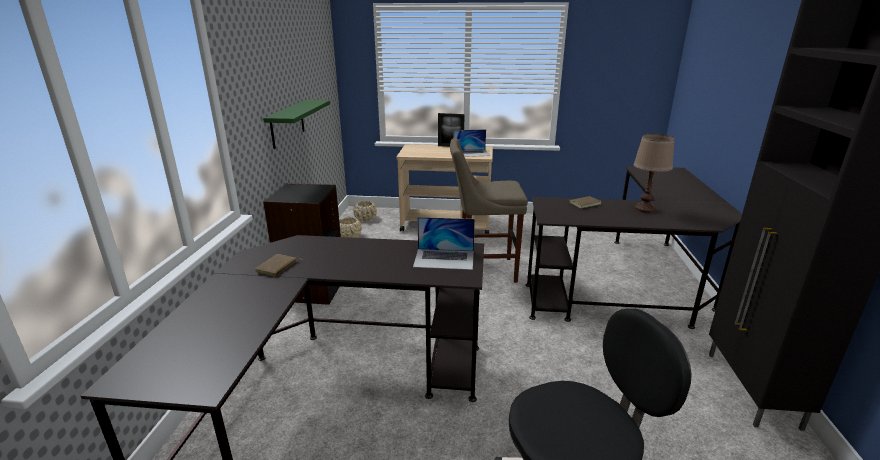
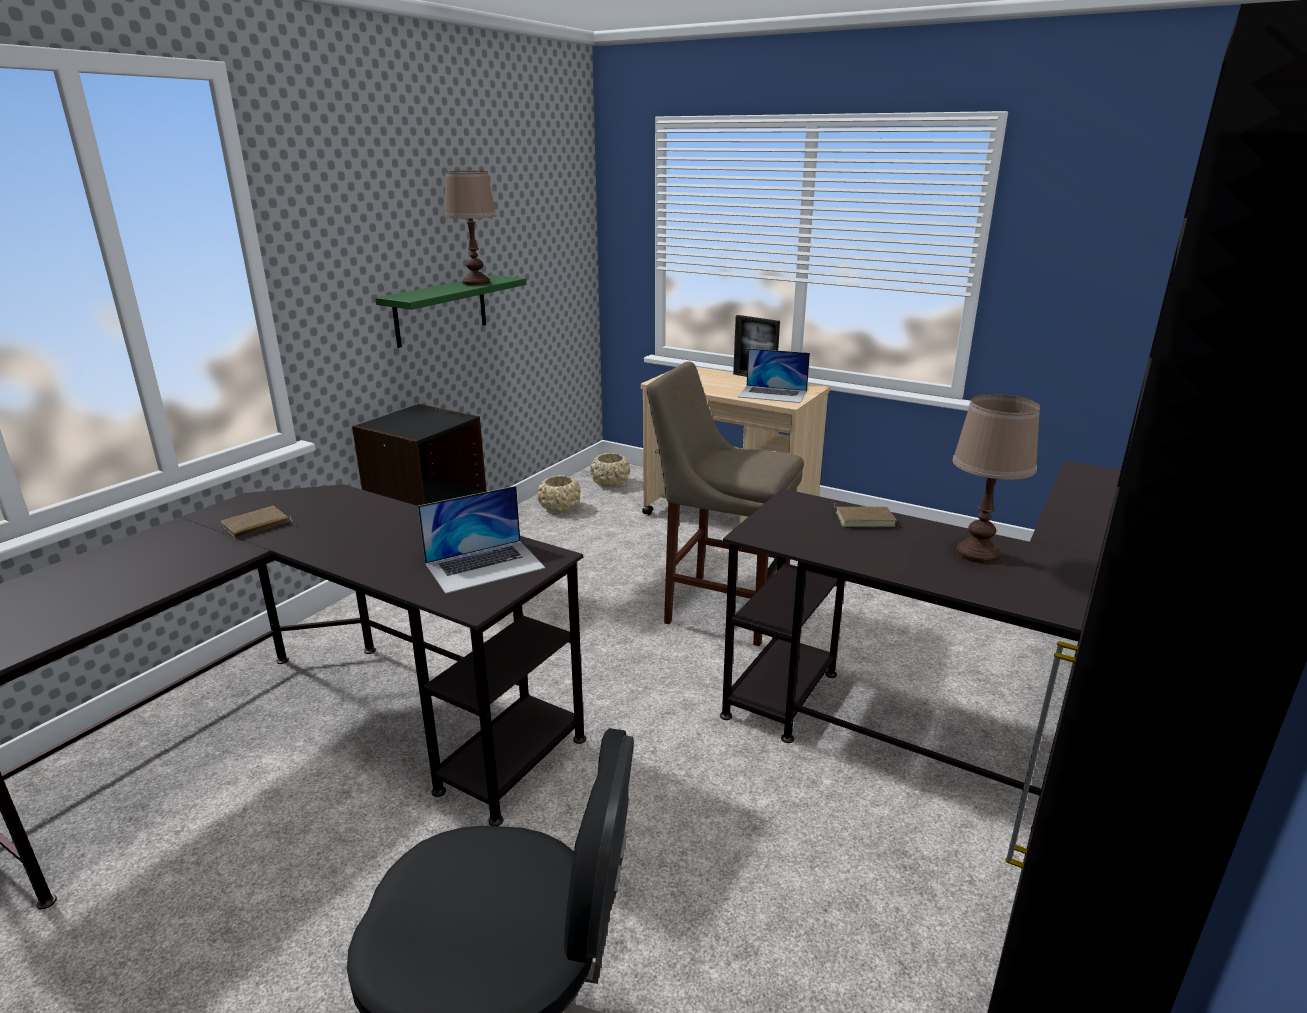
camera: 25 degrees right, 0 degrees up
laptop [413,217,475,270] -> laptop turned 60 degrees counterclockwise [418,486,545,594]
none -> brown table lamp [444,171,497,285]

